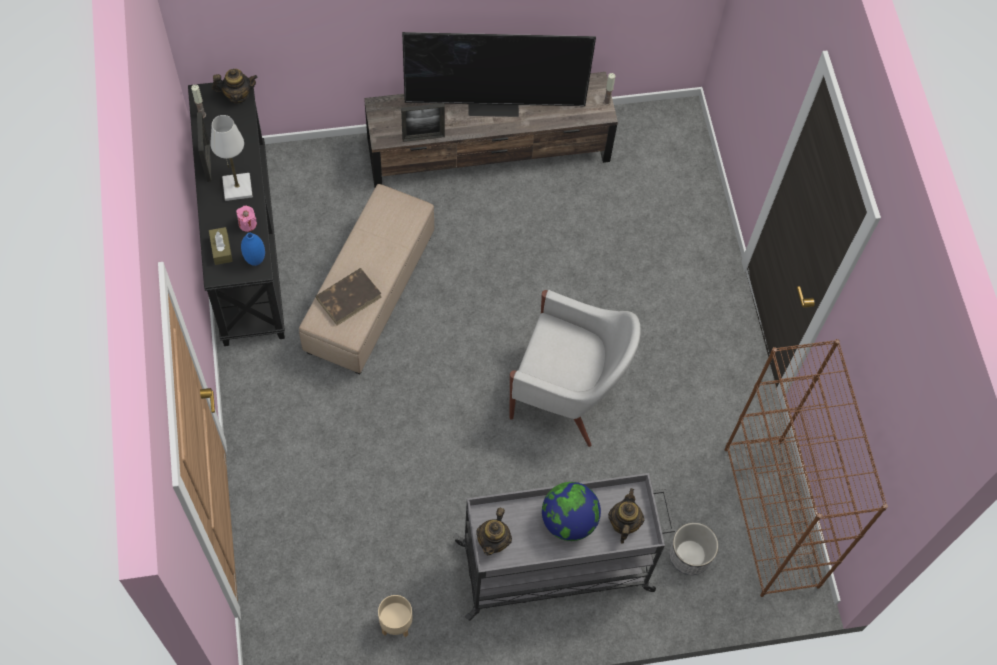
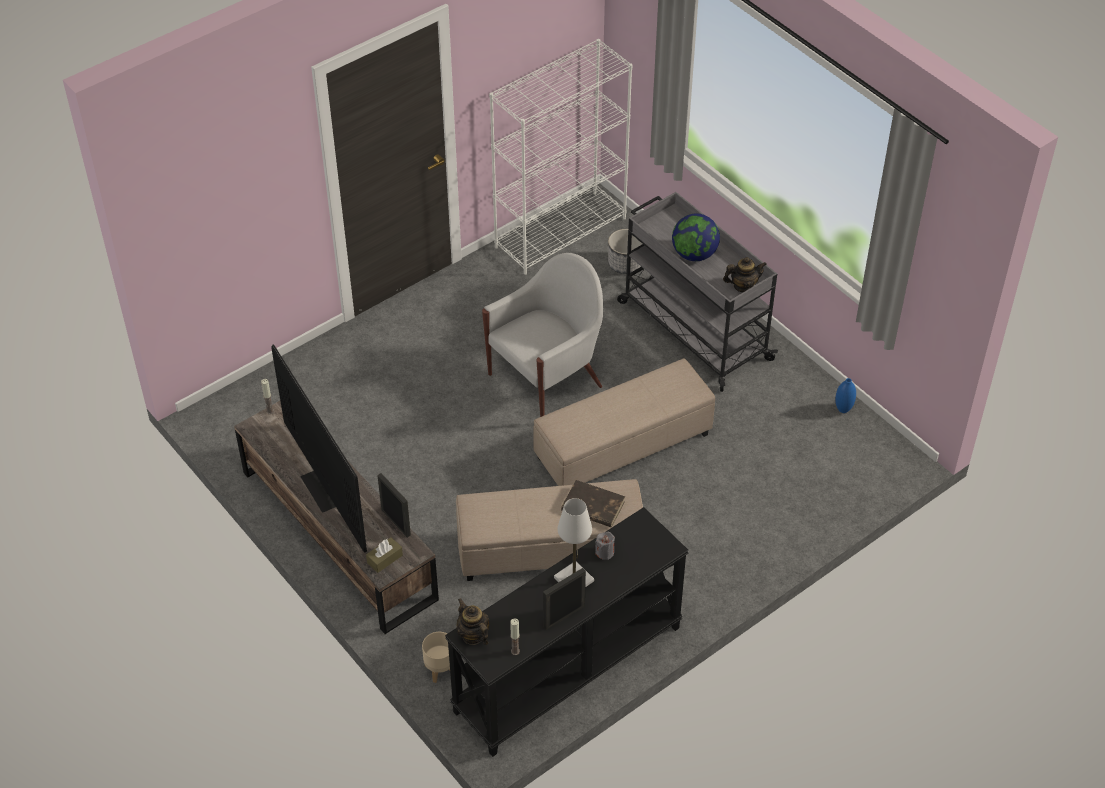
camera: 115 degrees left, 15 degrees down
brown tissue box [209,227,233,265] -> brown tissue box moved to [366,537,403,573]
pink candle [236,205,257,232] -> grey candle [595,532,615,560]
blue vase [241,233,265,266] -> blue vase moved to [835,378,856,413]
beige planter [378,595,412,637] -> beige planter moved to [422,632,450,683]
white armchair [510,290,641,447] -> white armchair turned 60 degrees clockwise [482,253,603,417]
teapot [608,488,644,544] -> none
brown bookcase [724,339,888,597] -> white bookcase [489,39,632,275]
none -> beige ottoman [533,358,715,486]

